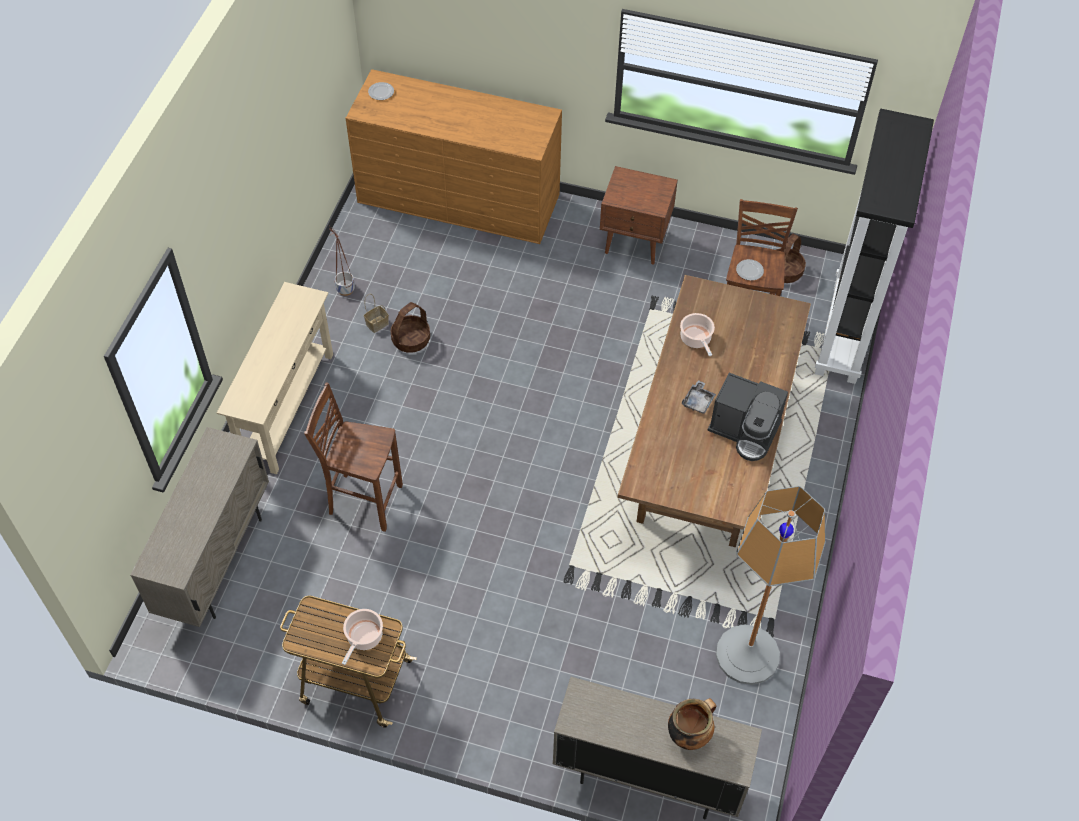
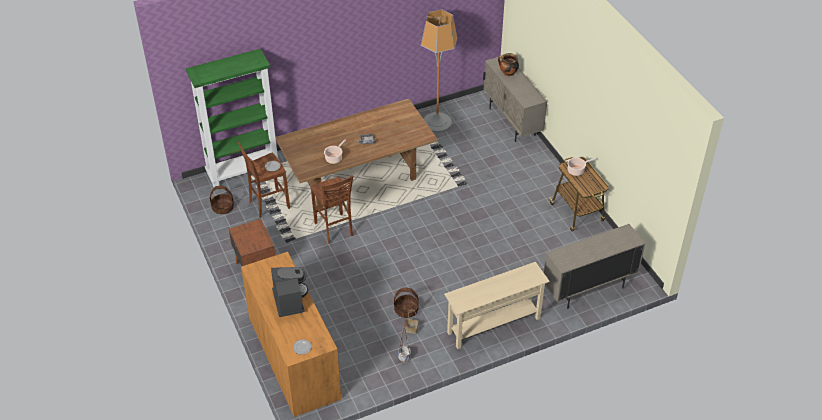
camera: 130 degrees left, 10 degrees down
brown stool [304,382,403,532] -> brown stool moved to [310,175,353,244]
coffee machine [707,373,788,461] -> coffee machine moved to [271,267,308,317]
black bookcase [815,109,934,384] -> green bookcase [186,49,278,187]

